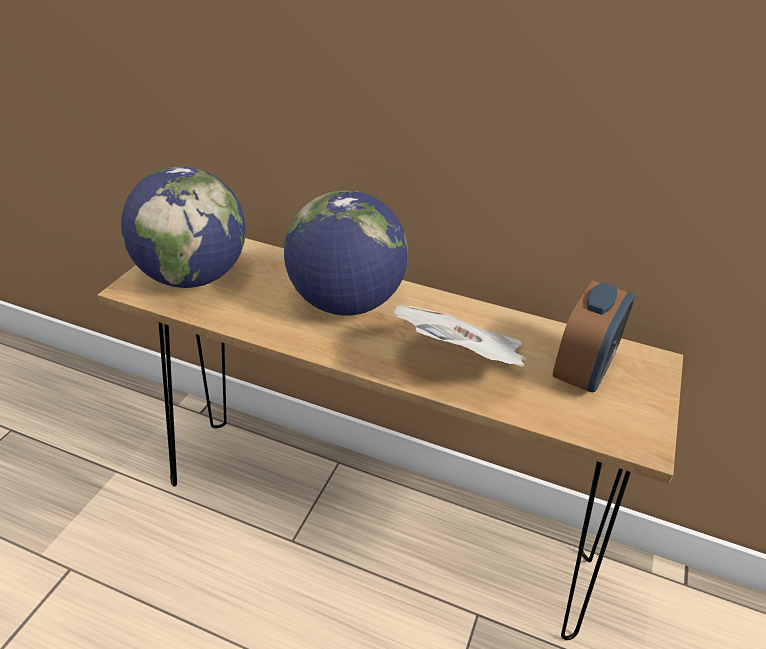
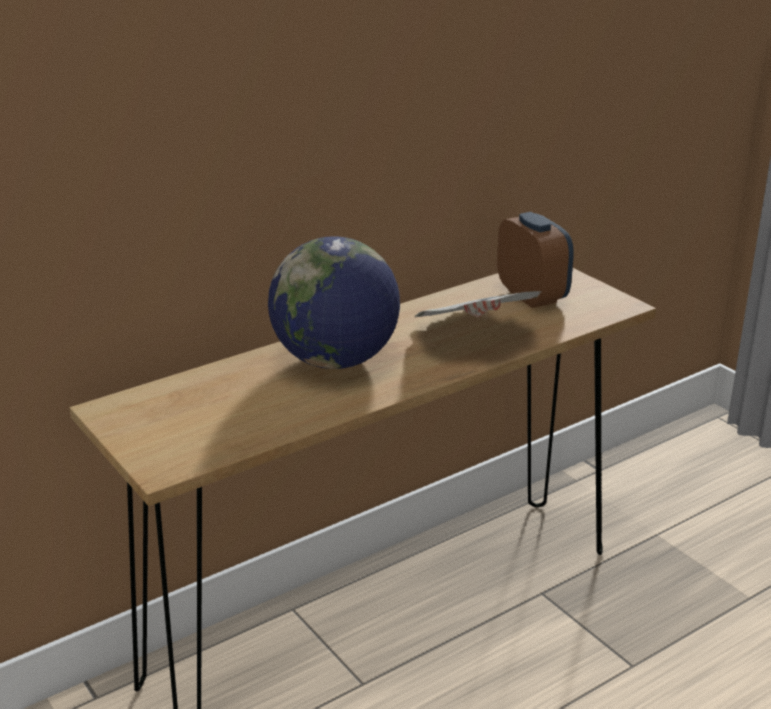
camera: 55 degrees left, 10 degrees down
globe [121,166,246,288] -> none

